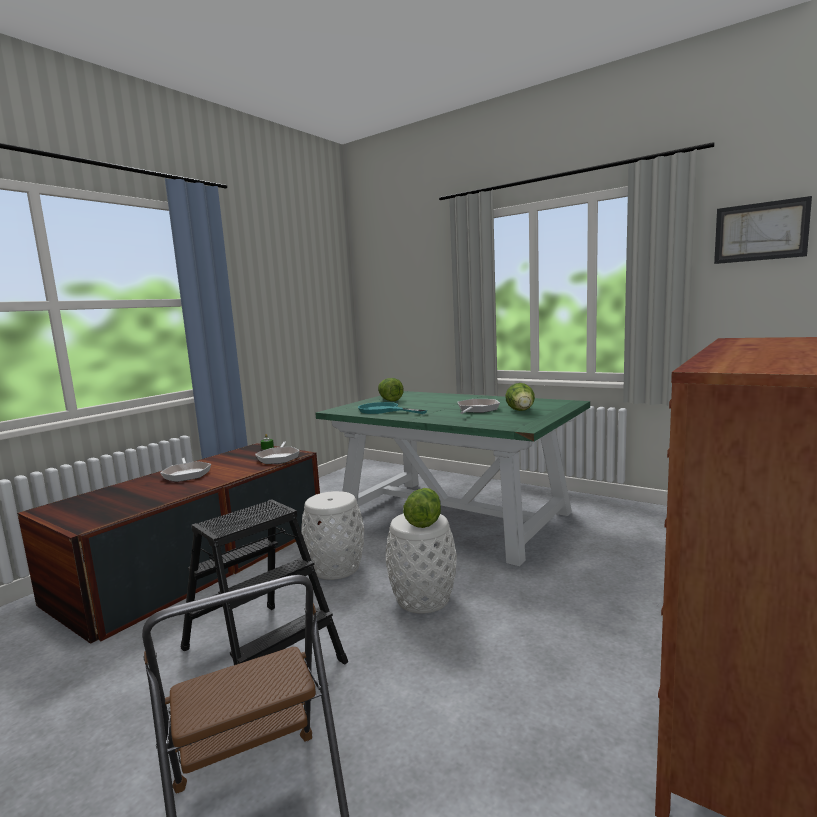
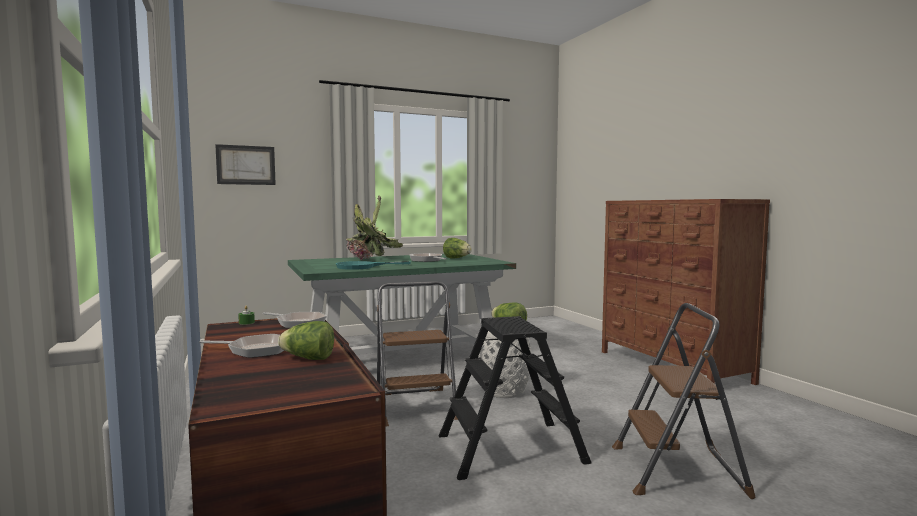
camera: 60 degrees left, 5 degrees down
white stool [301,491,364,580] -> brown step ladder [377,281,458,427]
lettuce [378,378,404,401] -> lettuce moved to [278,321,334,360]
picture [714,196,812,264] -> picture moved to [215,144,276,185]
none -> potted plant [346,195,403,260]

